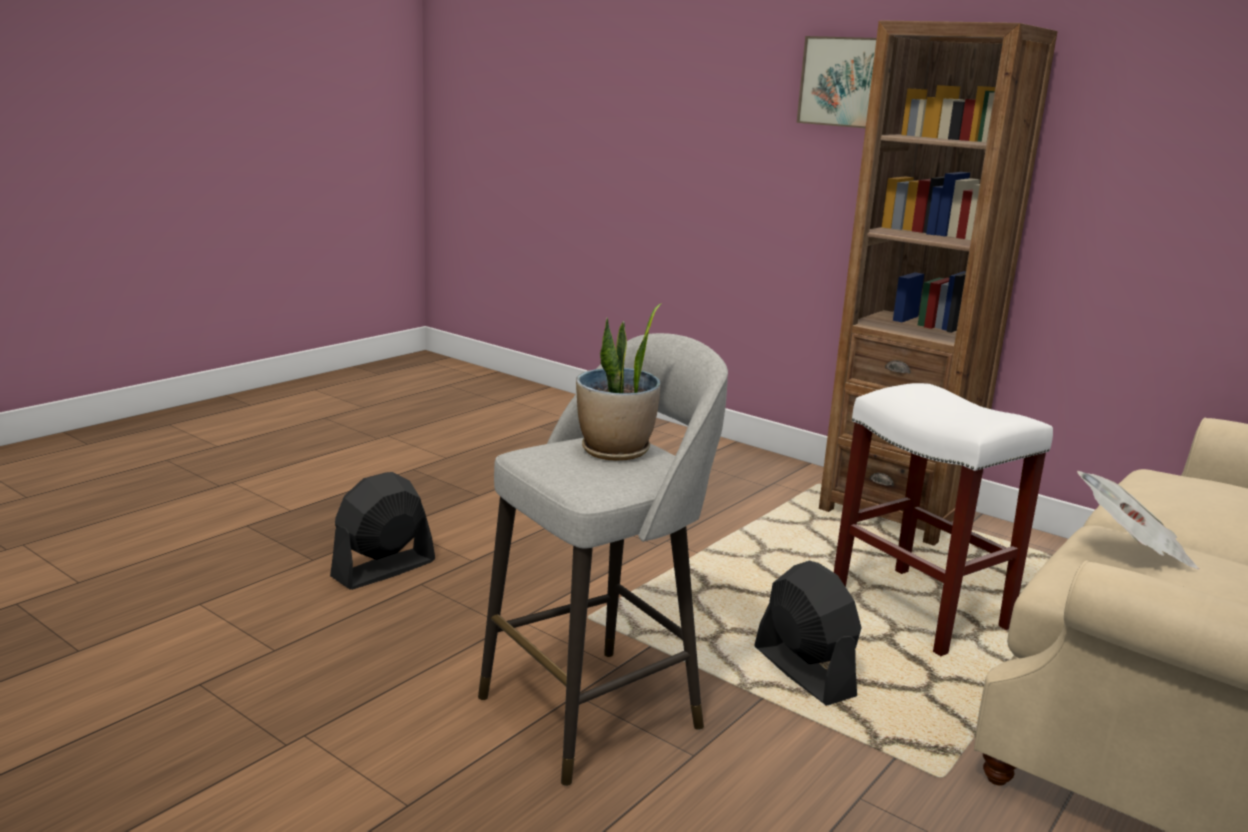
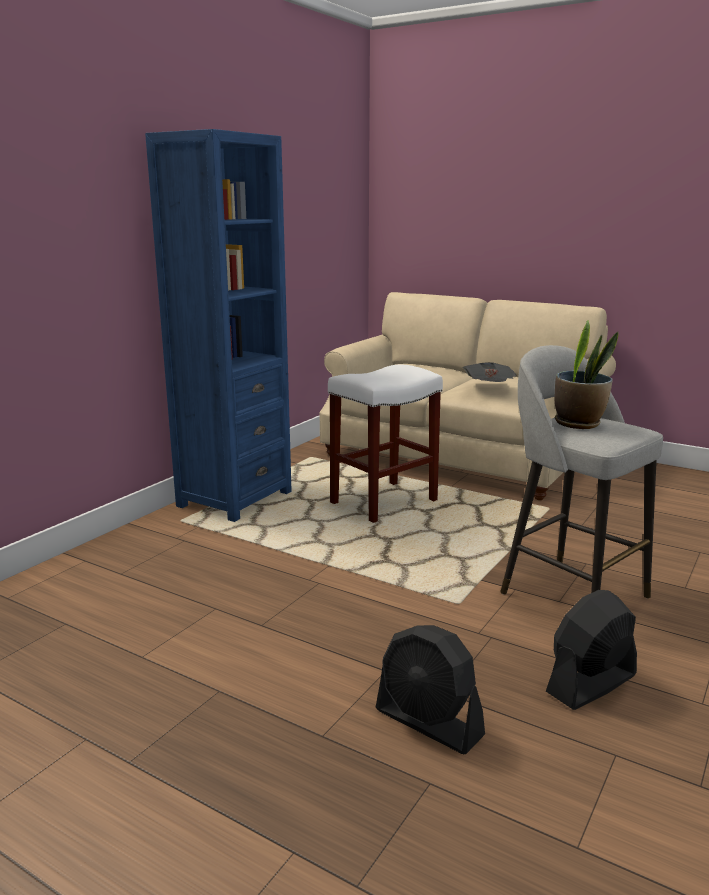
camera: 95 degrees left, 0 degrees up
black fan [754,561,862,706] -> black fan moved to [546,590,637,710]
picture [796,36,877,128] -> none
brown bookcase [819,20,1057,546] -> blue bookcase [145,129,292,522]

